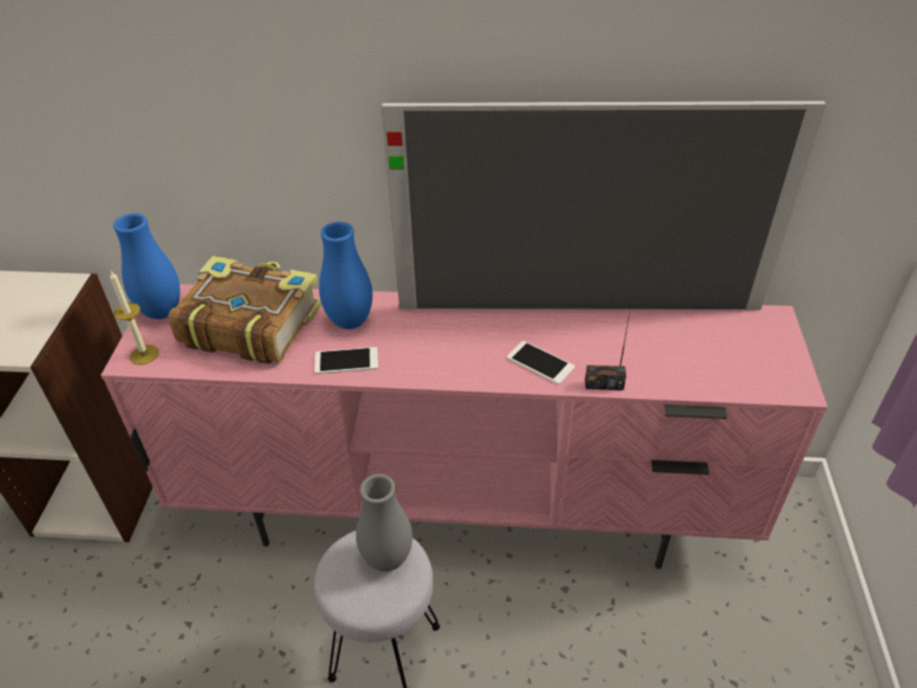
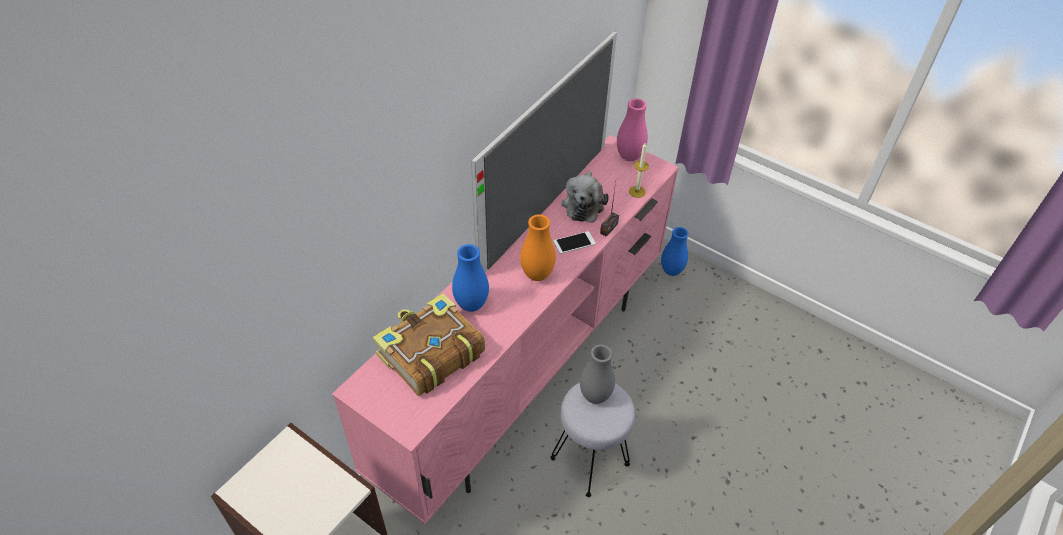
camera: 60 degrees left, 5 degrees up
candle [110,271,159,365] -> candle moved to [629,143,649,198]
blue vase [113,213,180,319] -> blue vase moved to [661,227,688,276]
phone [315,347,378,374] -> none
none -> orange vase [520,214,556,281]
none -> plush toy [561,171,609,223]
none -> pink vase [617,99,648,161]

